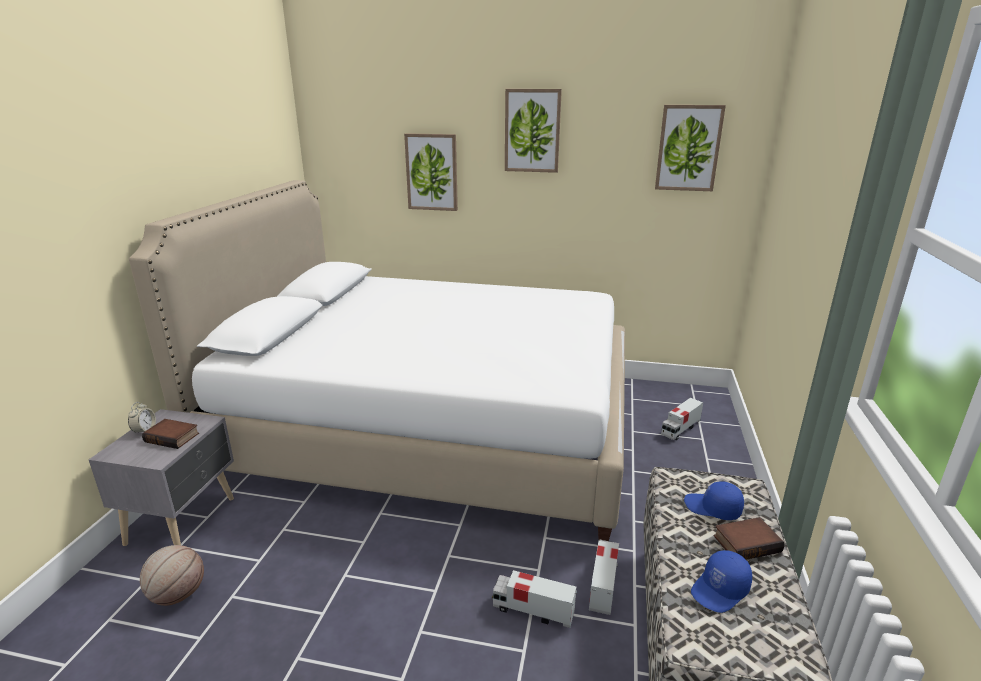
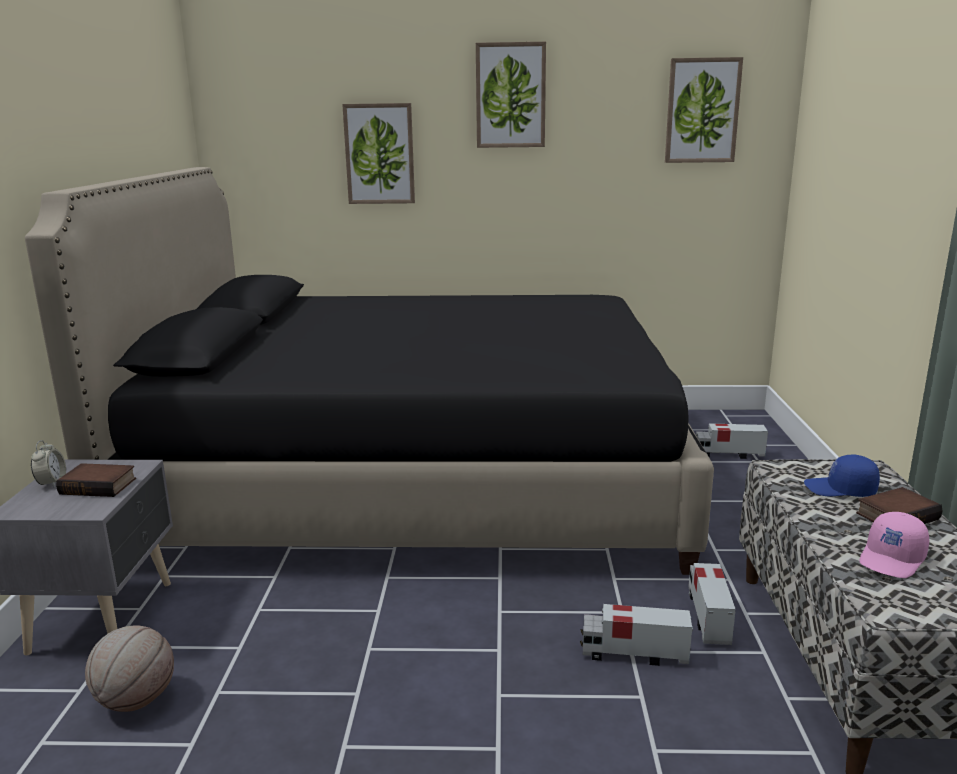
camera: 10 degrees left, 5 degrees down
white bed [129,180,625,541] -> black bed [25,167,714,575]
toy truck [661,398,703,440] -> toy truck turned 60 degrees clockwise [696,423,768,459]
blue cap [691,550,752,613] -> pink cap [859,512,929,578]

